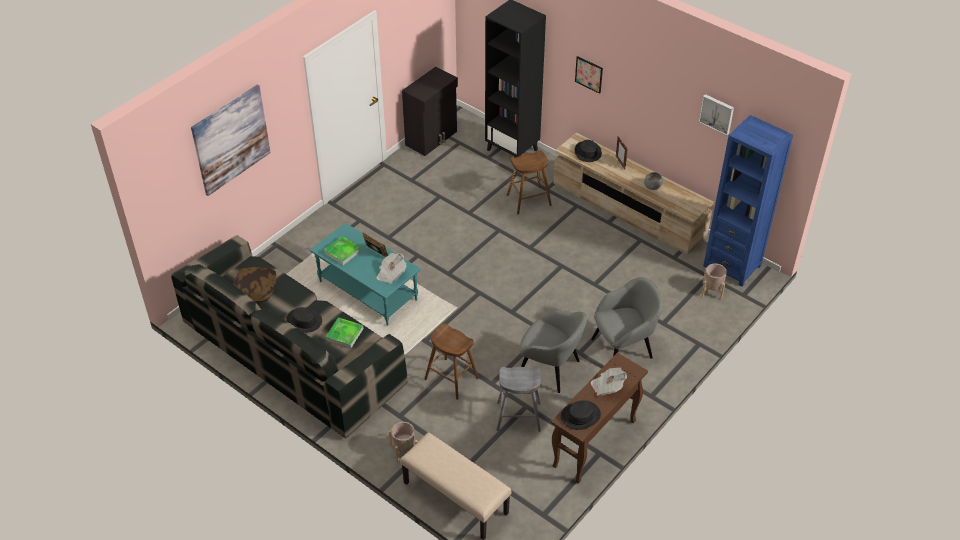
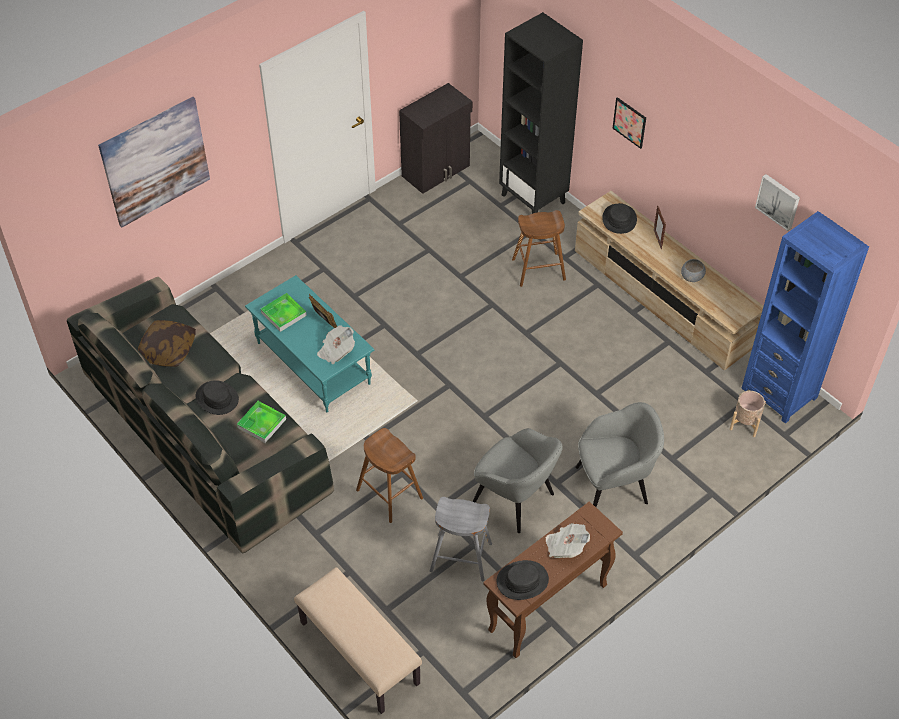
camera: 10 degrees right, 5 degrees up
beige planter [389,422,418,463] -> none

